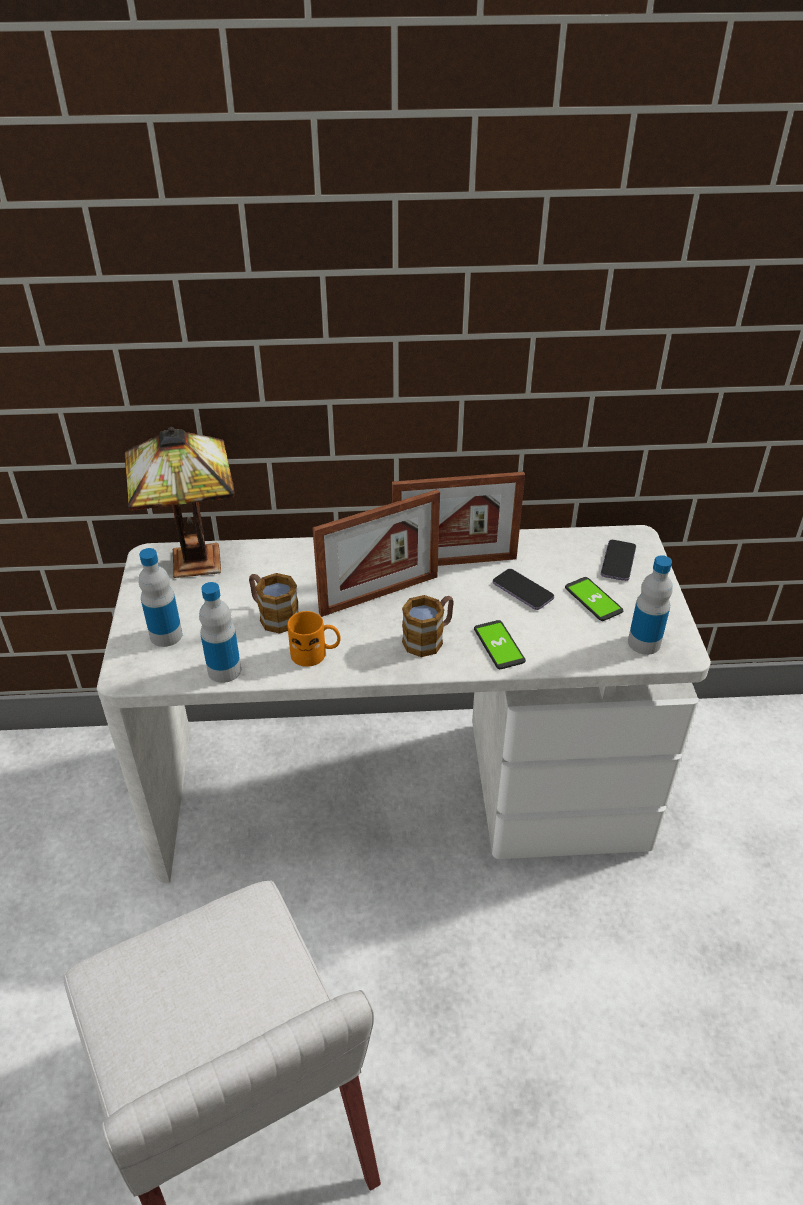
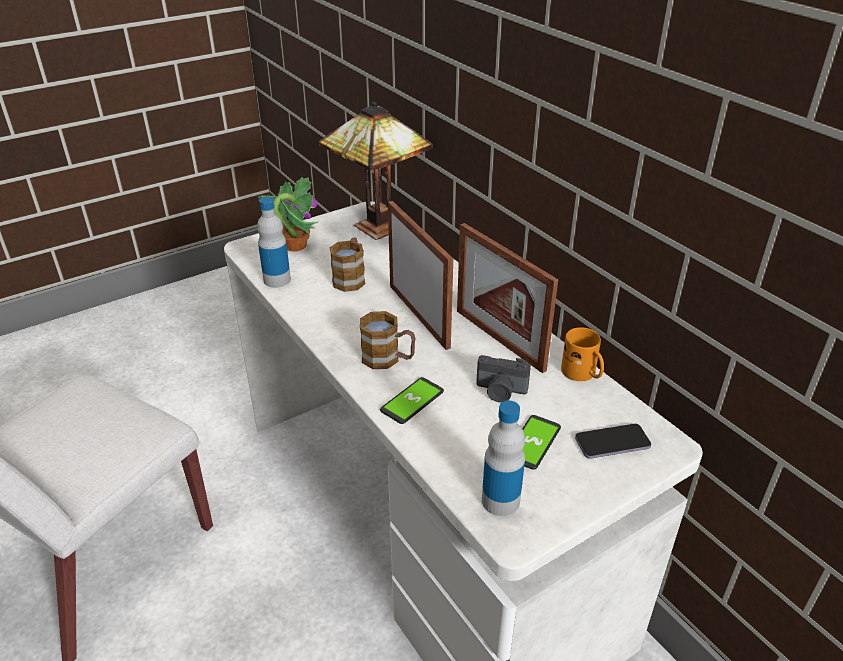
camera: 60 degrees right, 5 degrees down
bottle [139,548,182,647] -> potted plant [258,177,318,251]
orange mug [287,611,341,667] -> orange mug moved to [561,327,604,381]
picture frame [313,489,440,617] -> picture frame turned 150 degrees counterclockwise [388,201,453,350]
phone [493,569,554,610] -> camera [476,355,531,403]

